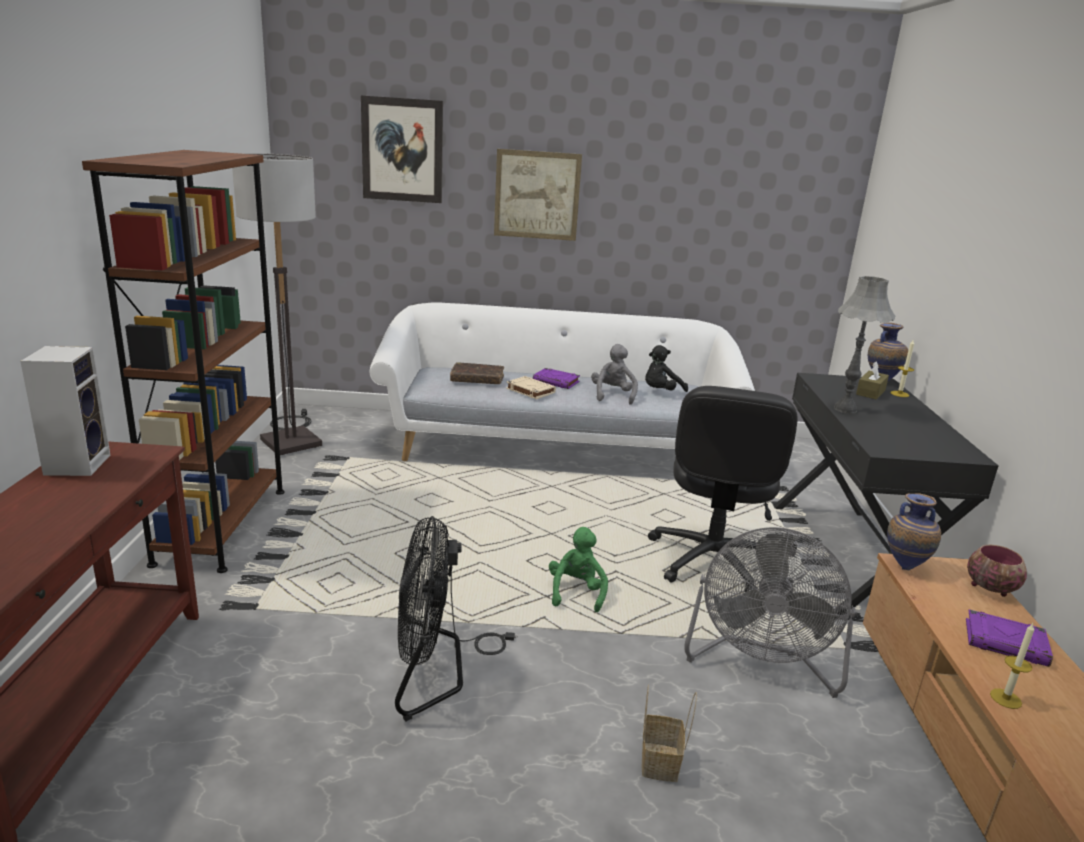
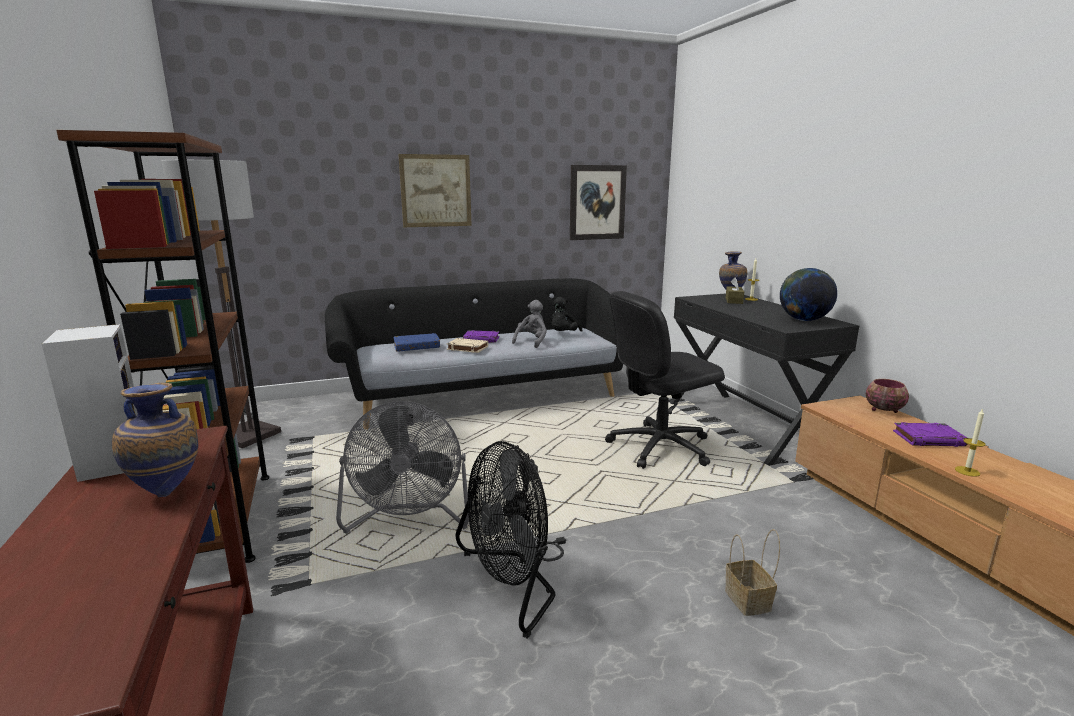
camera: 20 degrees left, 5 degrees down
picture [361,96,443,203] -> picture moved to [570,165,627,240]
white sofa [369,302,755,461] -> black sofa [325,278,623,430]
brown book [450,362,504,384] -> blue book [393,333,440,352]
green plush toy [549,527,608,612] -> none
grey plush toy [591,344,638,405] -> grey plush toy turned 45 degrees clockwise [512,300,547,348]
black office chair [648,386,798,592] -> black office chair turned 75 degrees clockwise [605,291,725,469]
grey fan [684,527,856,698] -> grey fan moved to [336,401,469,534]
grey table lamp [834,276,895,414] -> none
vase [887,494,941,570] -> vase moved to [112,383,198,497]
none -> globe [780,268,837,321]

